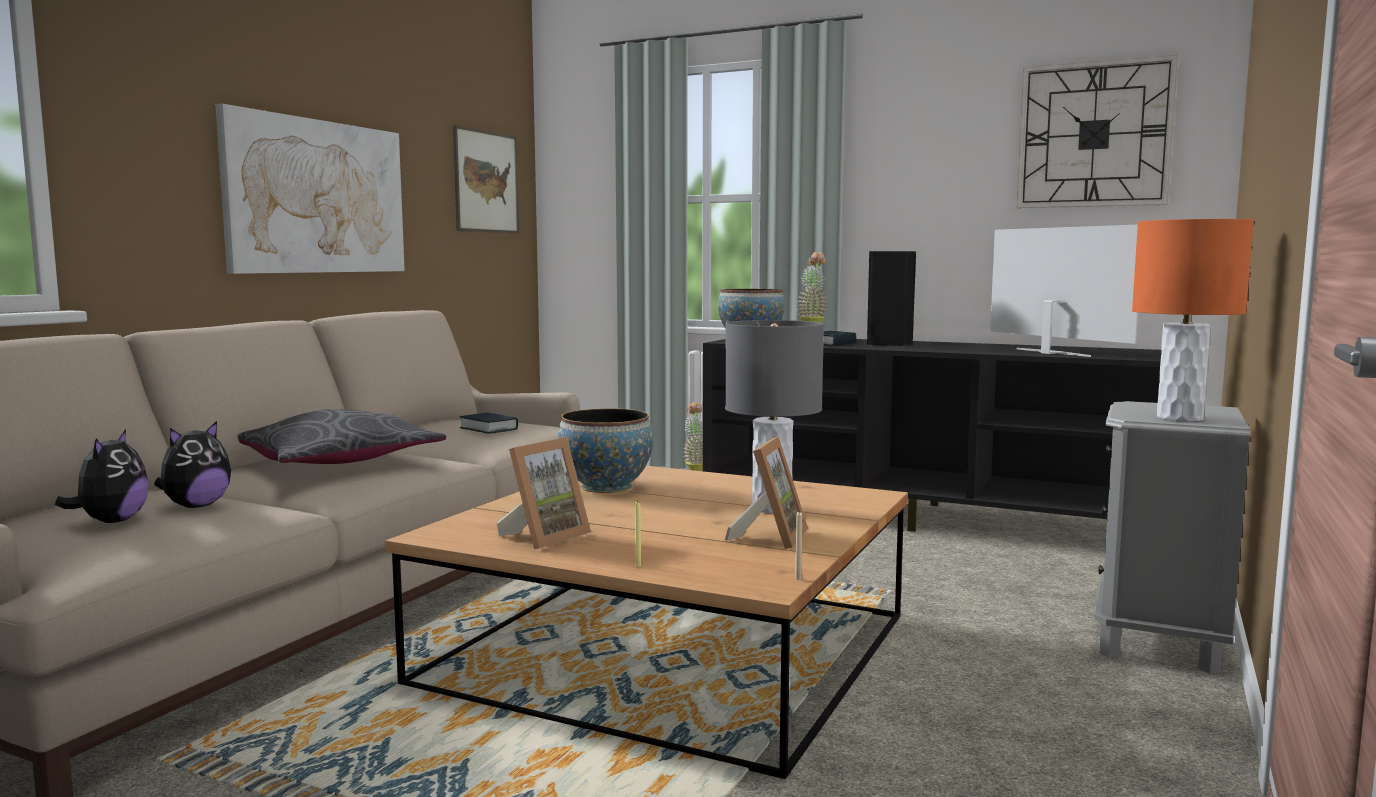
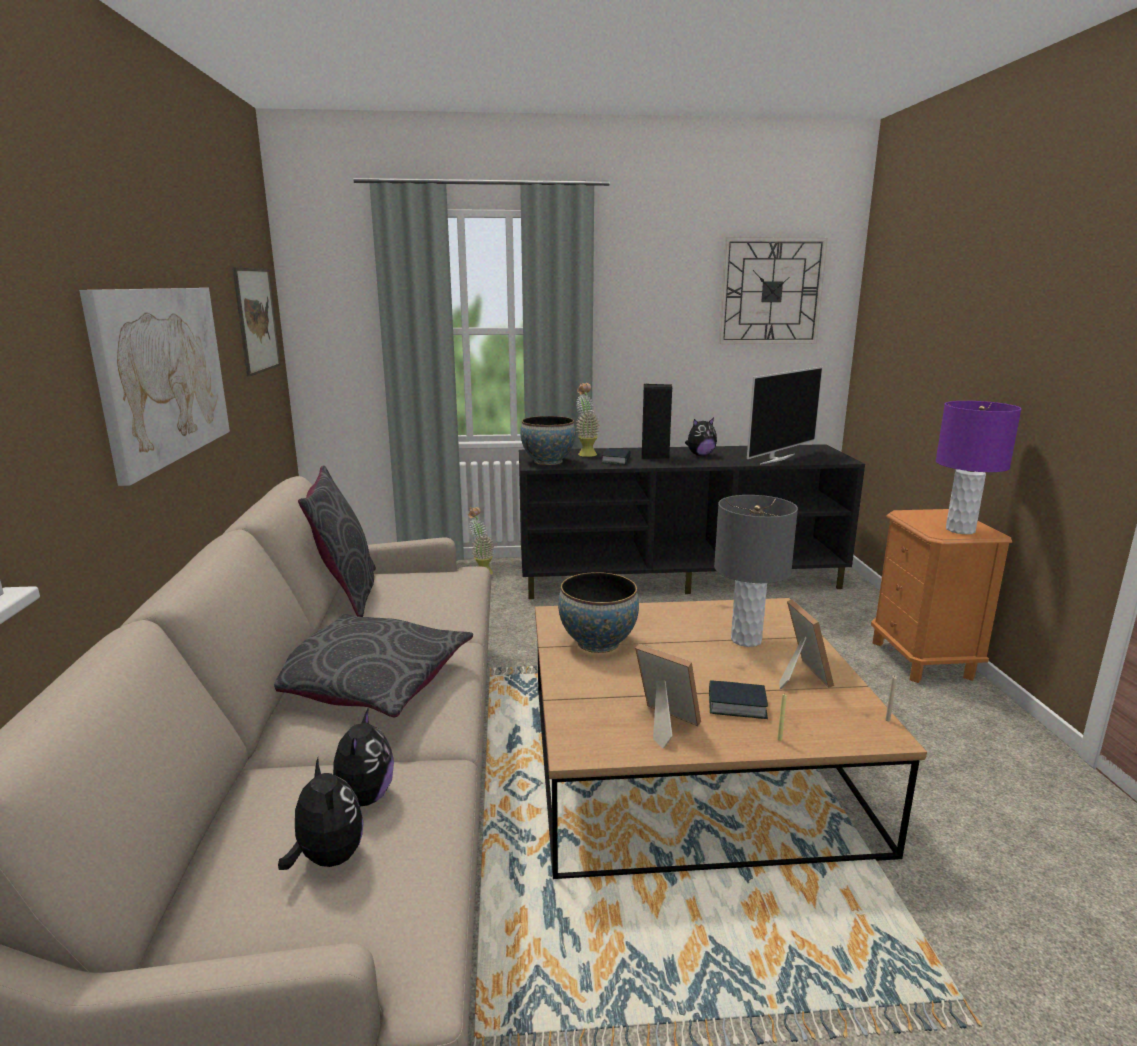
camera: 30 degrees left, 10 degrees up
book [460,413,518,434] -> book moved to [709,680,768,719]
picture frame [496,437,591,549] -> picture frame turned 60 degrees counterclockwise [635,644,701,749]
television [990,225,1138,357] -> television turned 105 degrees clockwise [747,367,823,465]
grey nightstand [1094,401,1250,674] -> orange nightstand [871,509,1012,683]
orange table lamp [1132,219,1254,422] -> purple table lamp [936,401,1022,534]
none -> grey pillow [298,466,376,617]
none -> plush toy [685,418,717,456]

